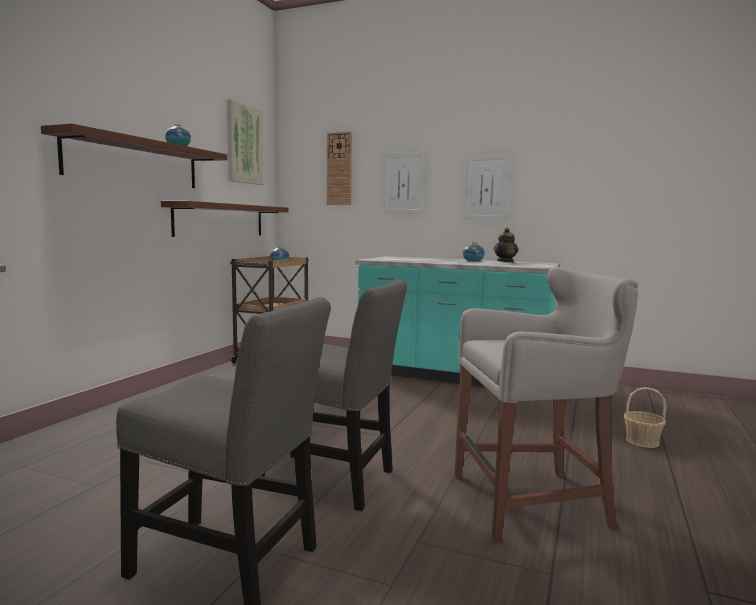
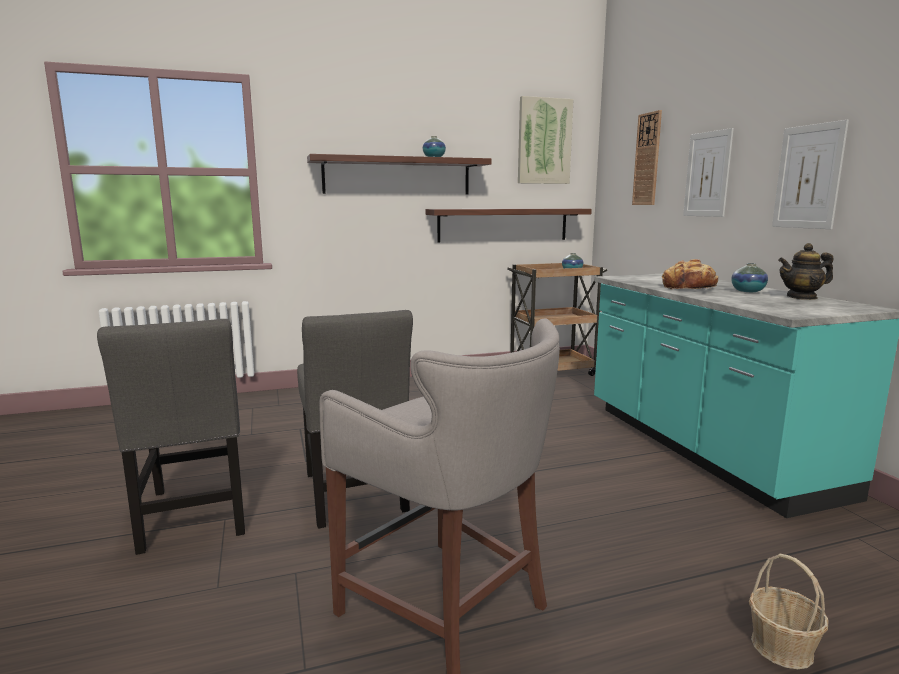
camera: 50 degrees right, 5 degrees up
none -> bread [662,259,718,290]

